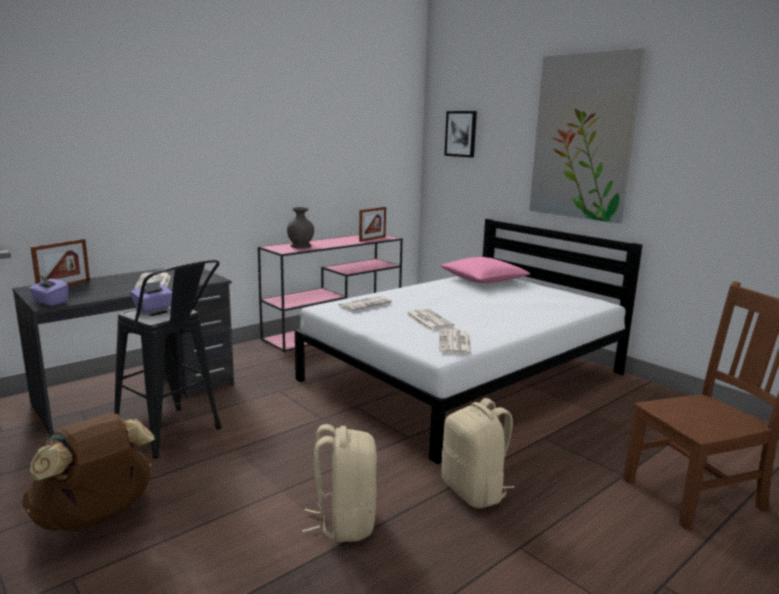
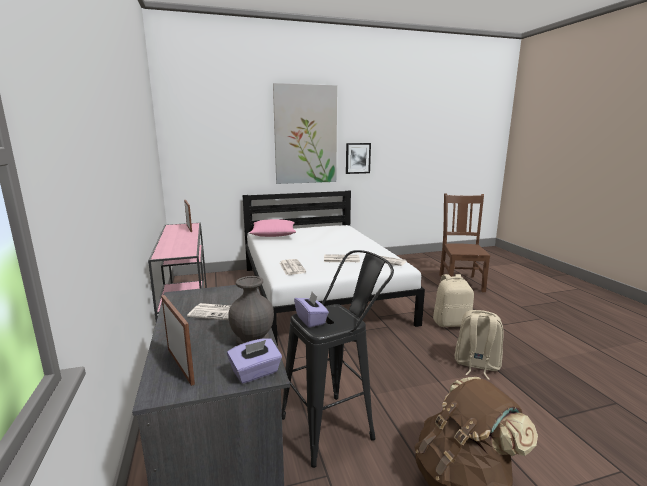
camera: 65 degrees left, 0 degrees up
grey vase [287,207,314,248] -> grey vase moved to [228,276,274,345]
picture [444,111,477,158] -> picture moved to [346,143,371,174]

